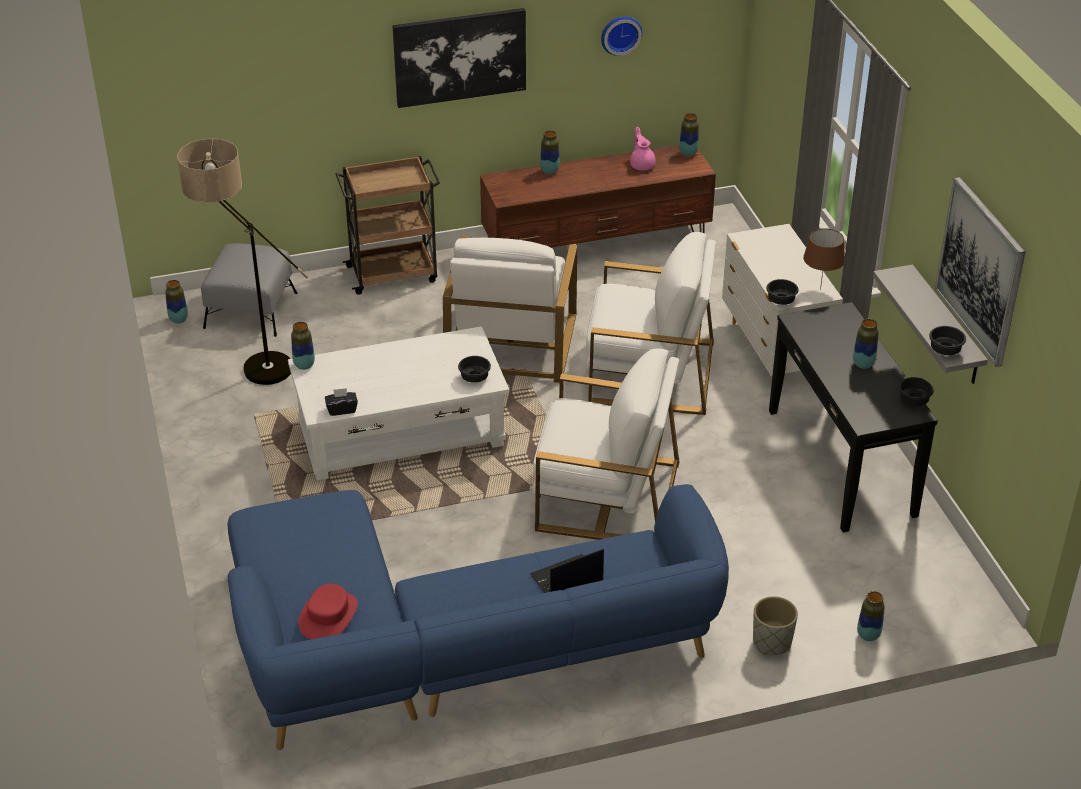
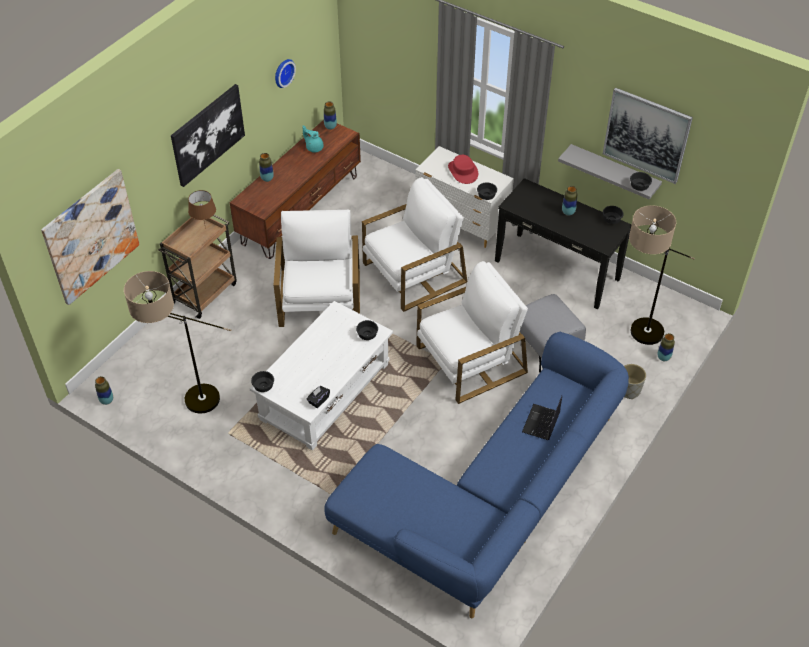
camera: 40 degrees left, 10 degrees up
grey ottoman [201,243,297,337] -> grey ottoman moved to [520,294,586,372]
vase [291,322,315,370] -> black bowl [251,371,274,392]
red hat [298,584,358,640] -> red hat moved to [448,155,478,184]
white armchair [443,236,577,383] -> white armchair turned 150 degrees counterclockwise [274,209,360,327]
pink teapot [630,127,656,171] -> turquoise teapot [302,125,324,153]
brown table lamp [803,228,845,290] -> brown table lamp moved to [188,190,216,229]
none -> picture [41,169,140,305]
none -> floor lamp [629,205,695,345]

